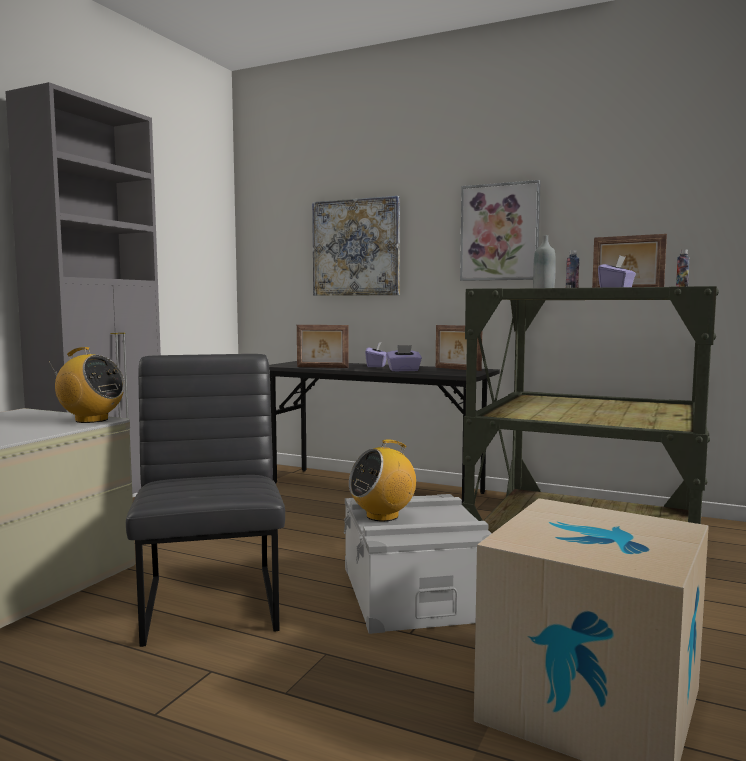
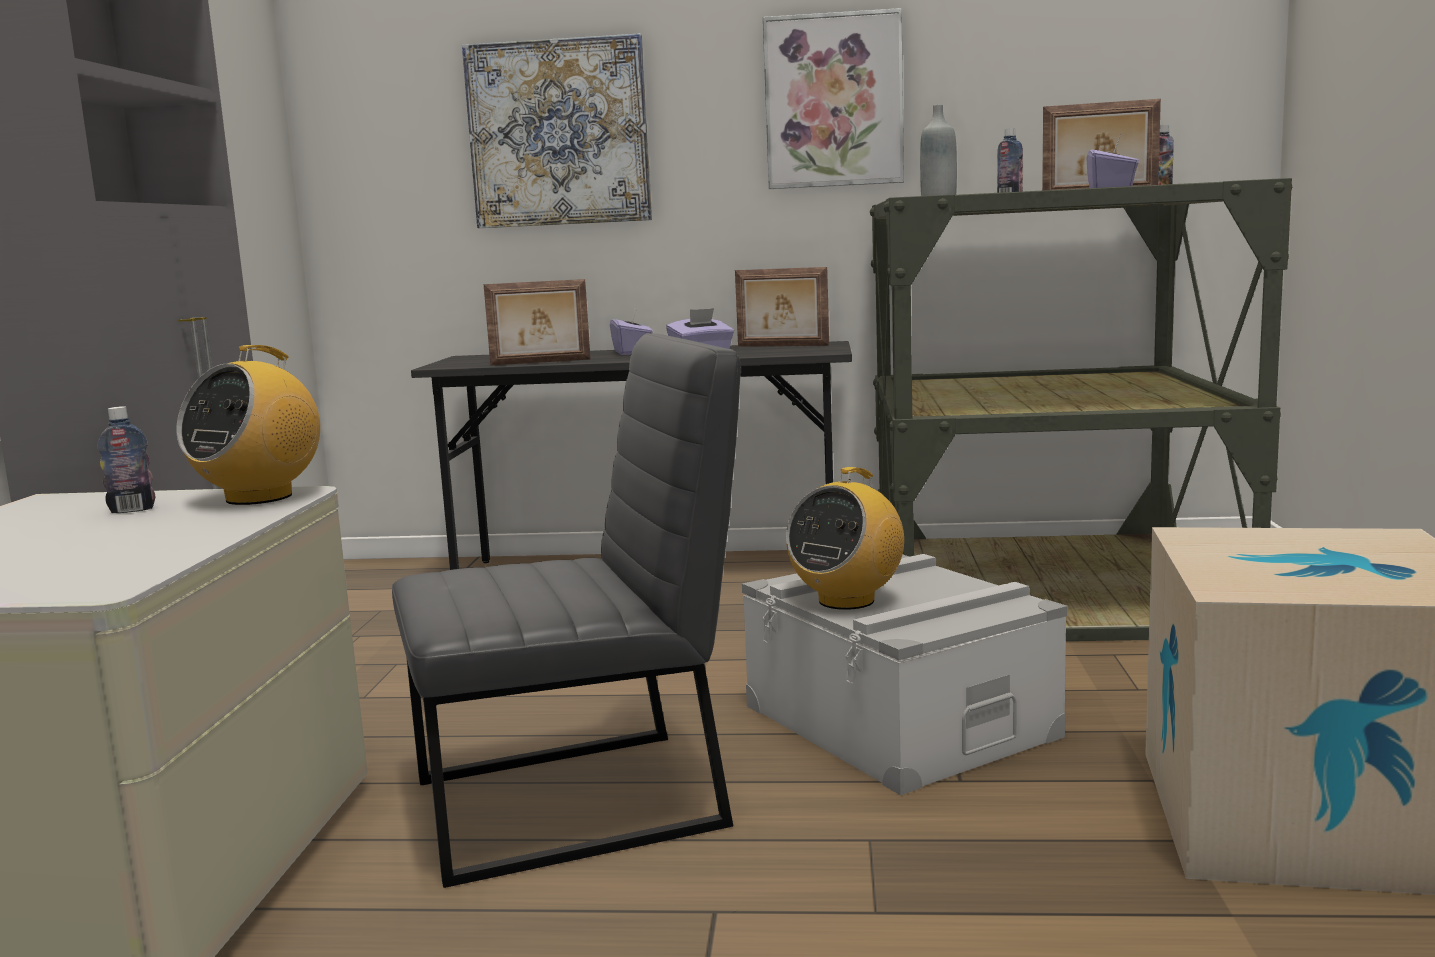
camera: 20 degrees left, 5 degrees up
radio [48,347,125,423] -> radio turned 120 degrees clockwise [176,345,320,505]
grey chair [126,354,285,647] -> grey chair turned 105 degrees clockwise [392,333,741,888]
none -> bottle [98,406,155,513]

